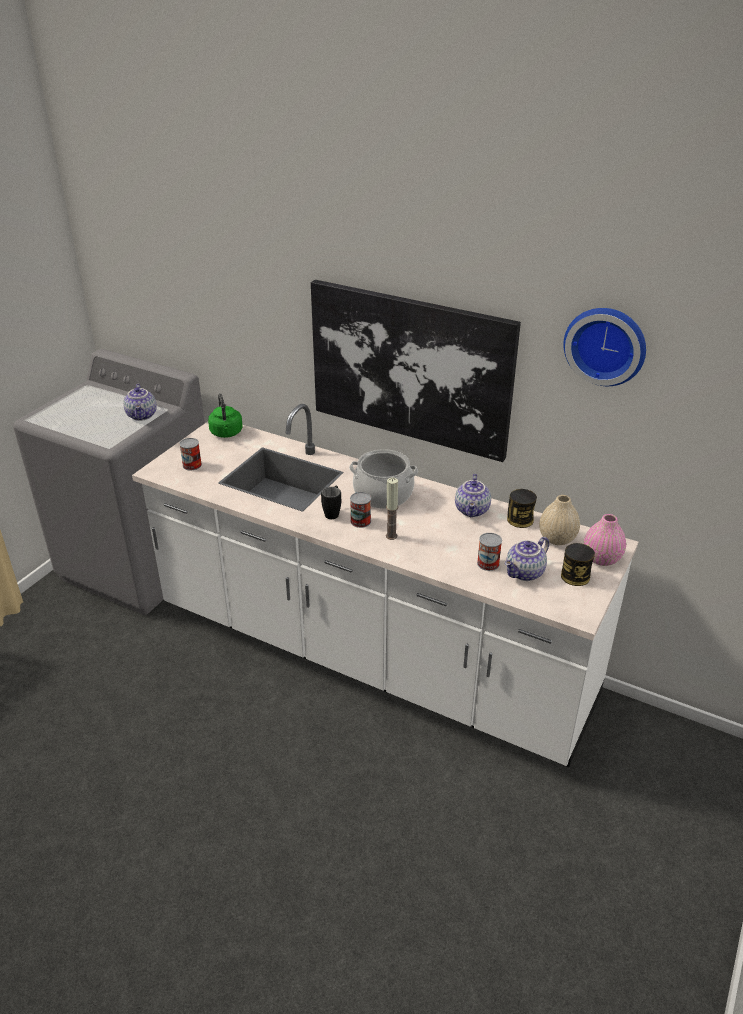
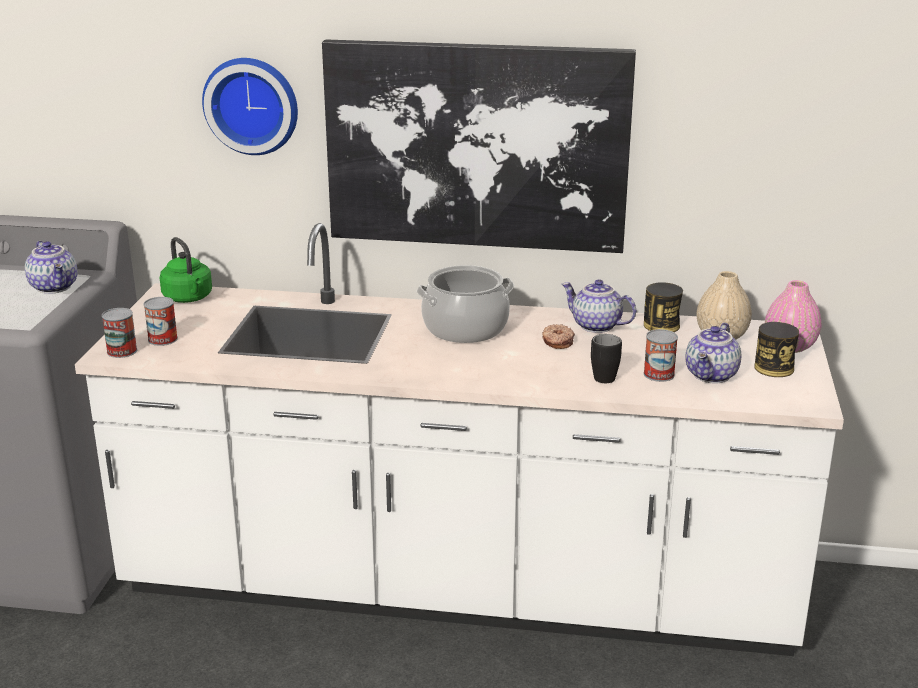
camera: 20 degrees left, 10 degrees down
black mug [321,486,341,519] -> black mug moved to [591,334,622,383]
can [350,492,371,528] -> can moved to [102,308,137,358]
candle [386,477,398,540] -> none
teapot [455,474,491,517] -> teapot turned 135 degrees clockwise [562,279,636,333]
wall clock [563,308,646,386] -> wall clock moved to [202,58,298,155]
none -> donut [542,324,575,349]

